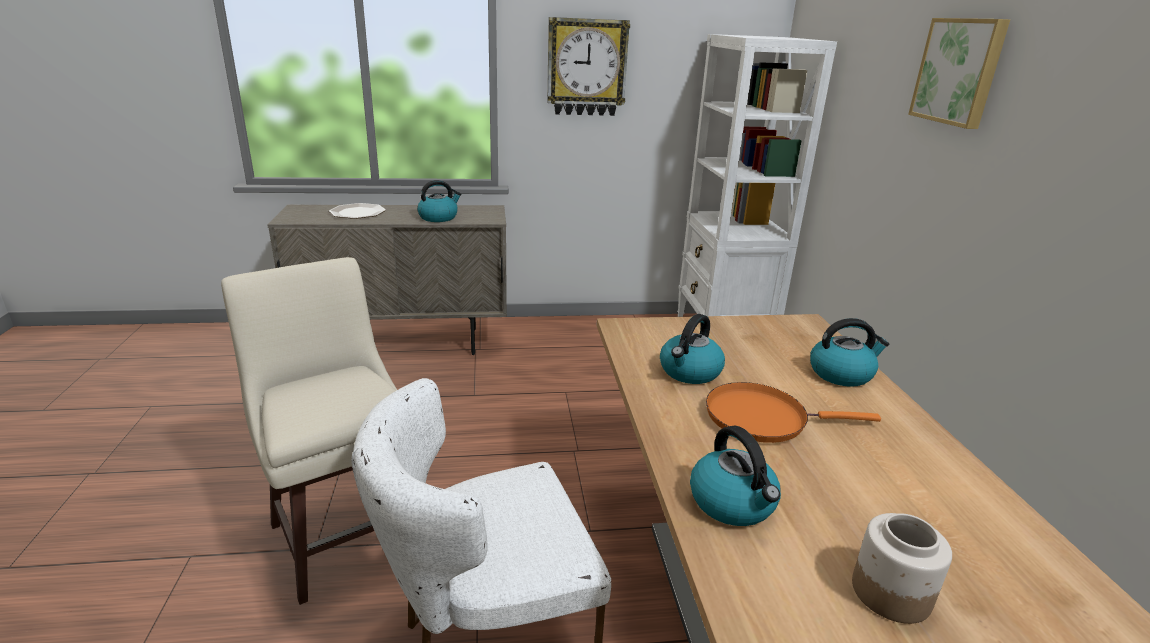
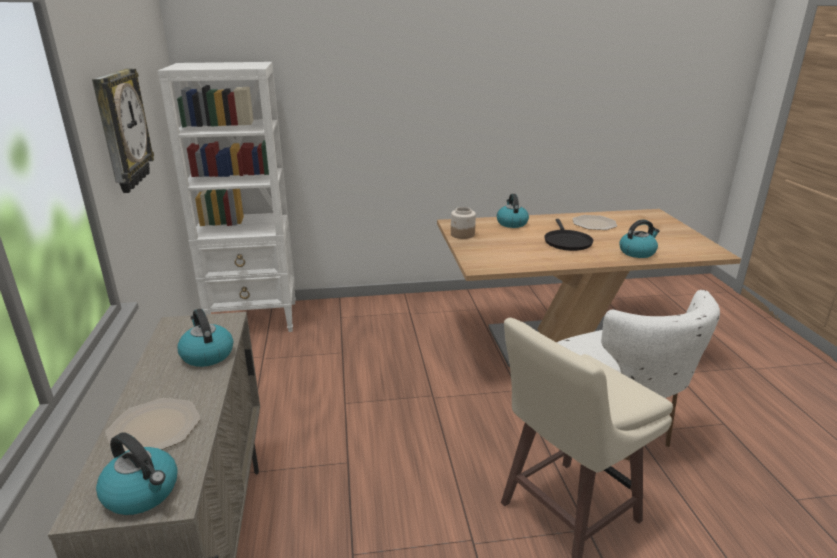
camera: 90 degrees left, 0 degrees up
kettle [660,314,725,384] -> kettle moved to [96,432,177,515]
orange frying pan [706,382,881,443] -> black frying pan [544,219,593,251]
jar [852,513,952,624] -> jar moved to [451,207,476,239]
picture [908,18,1010,129] -> none
none -> plate [573,215,617,230]

